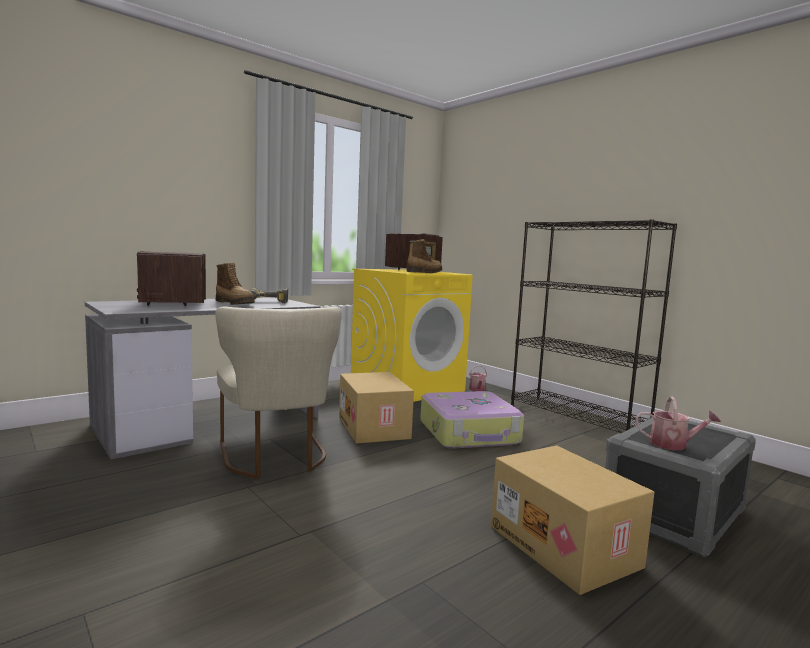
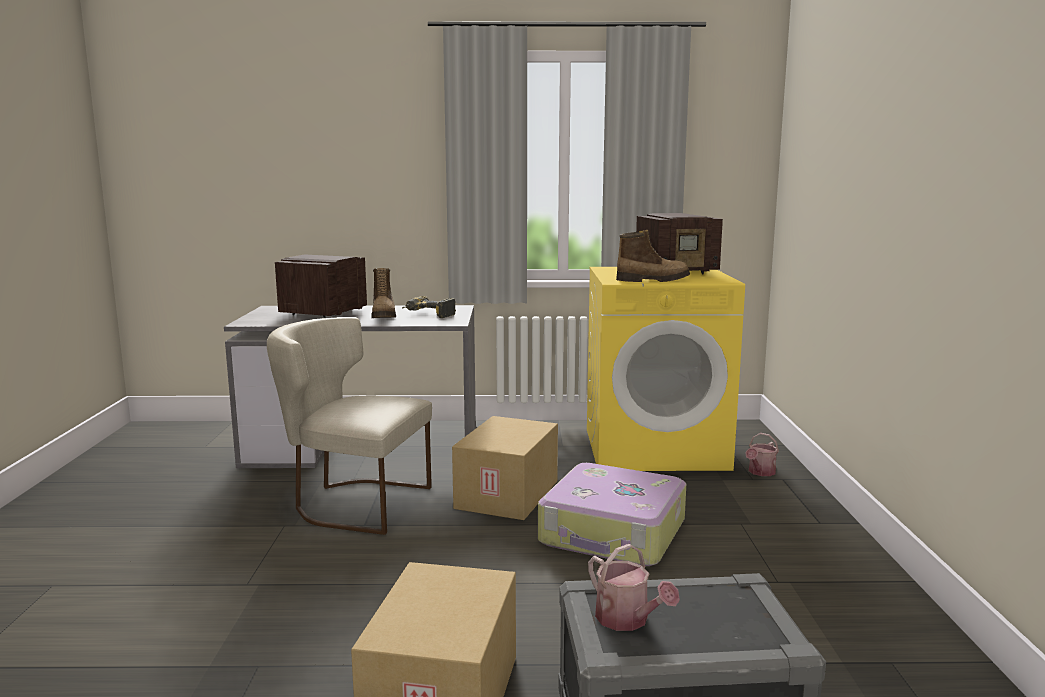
camera: 40 degrees right, 5 degrees up
beige chair [215,307,342,479] -> beige chair turned 90 degrees clockwise [267,317,432,535]
black bookcase [511,219,677,433] -> none

